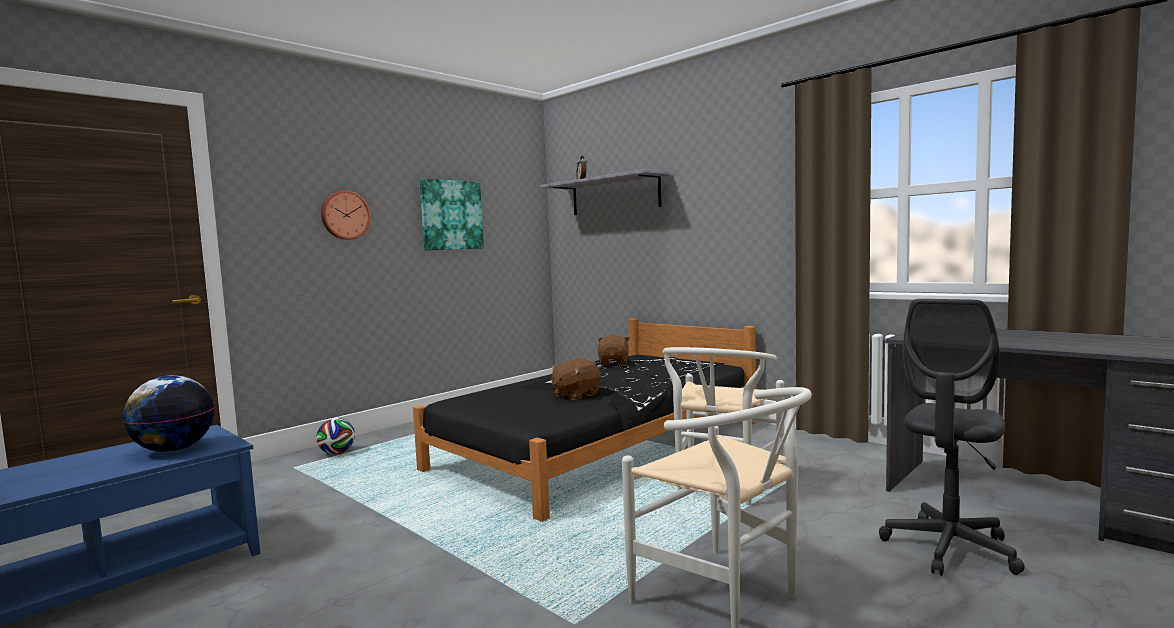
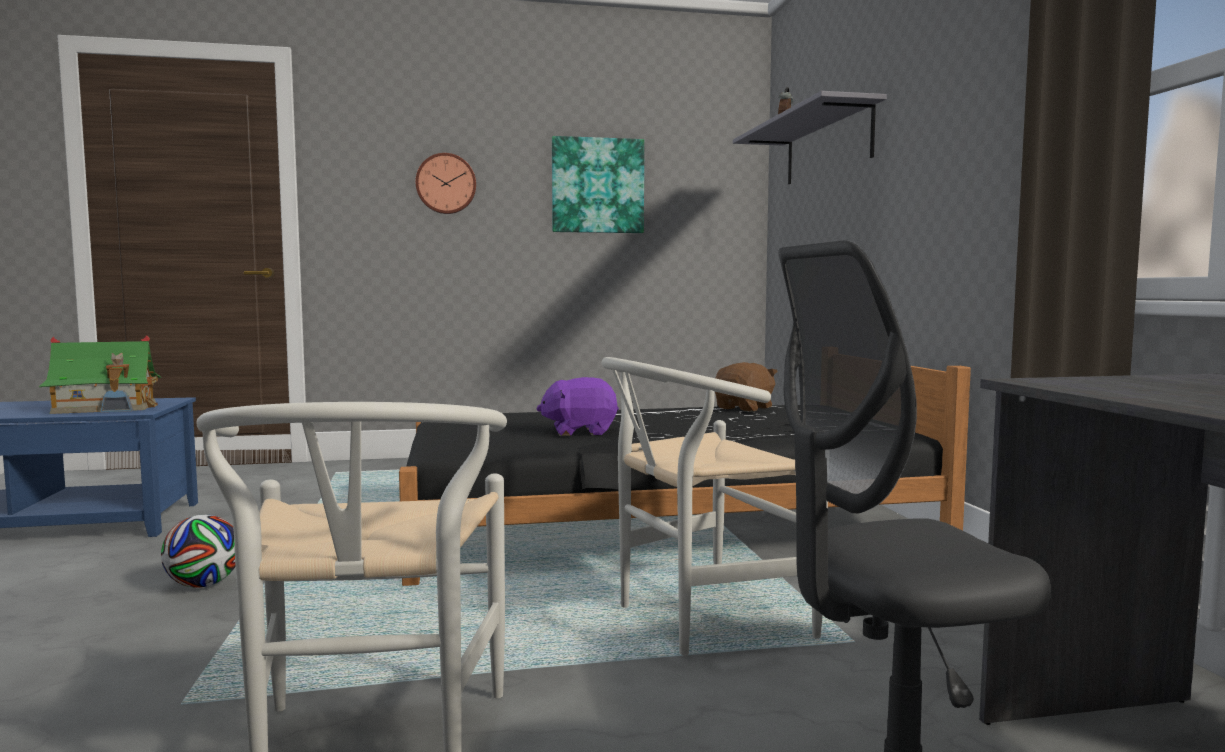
camera: 35 degrees right, 0 degrees up
globe [123,375,215,452] -> toy house [39,335,162,414]
football [316,418,355,454] -> football moved to [161,515,236,588]
brown plush toy [551,358,601,400] -> purple plush toy [536,377,619,436]

